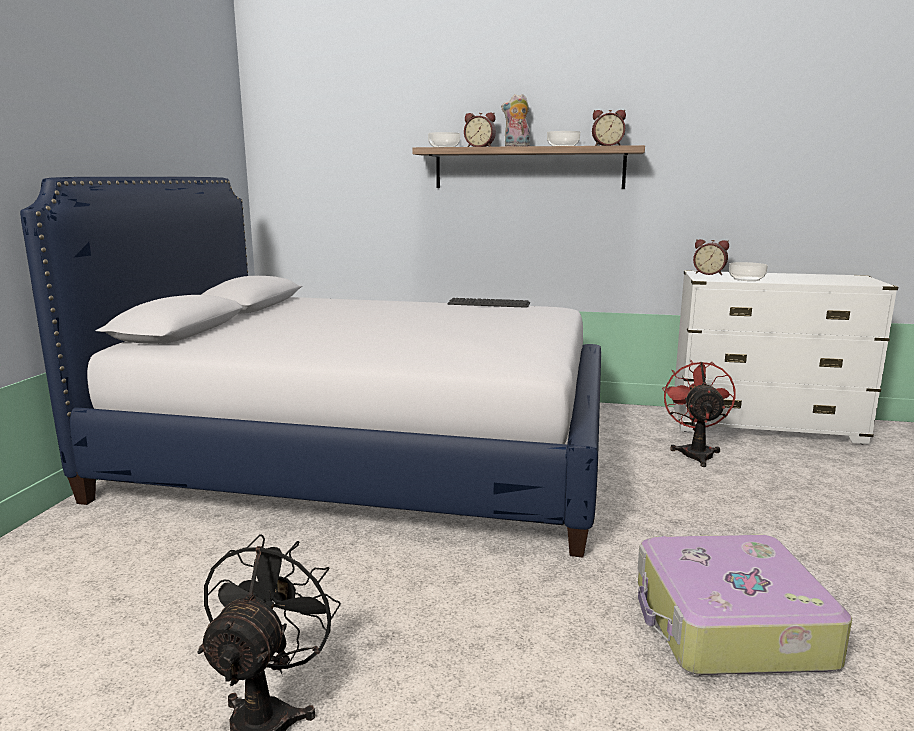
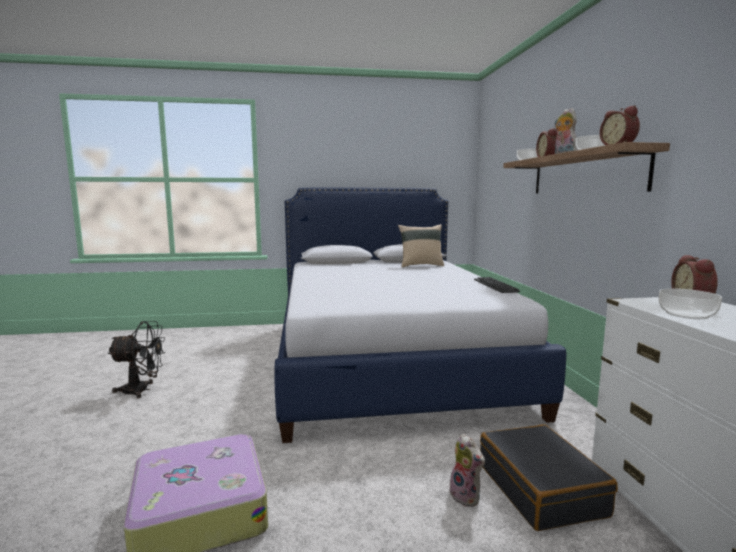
camera: 70 degrees right, 5 degrees down
red fan [662,360,736,467] -> black suitcase [480,424,618,531]
none -> beige pillow [398,224,444,267]
none -> plush toy [449,434,485,507]

